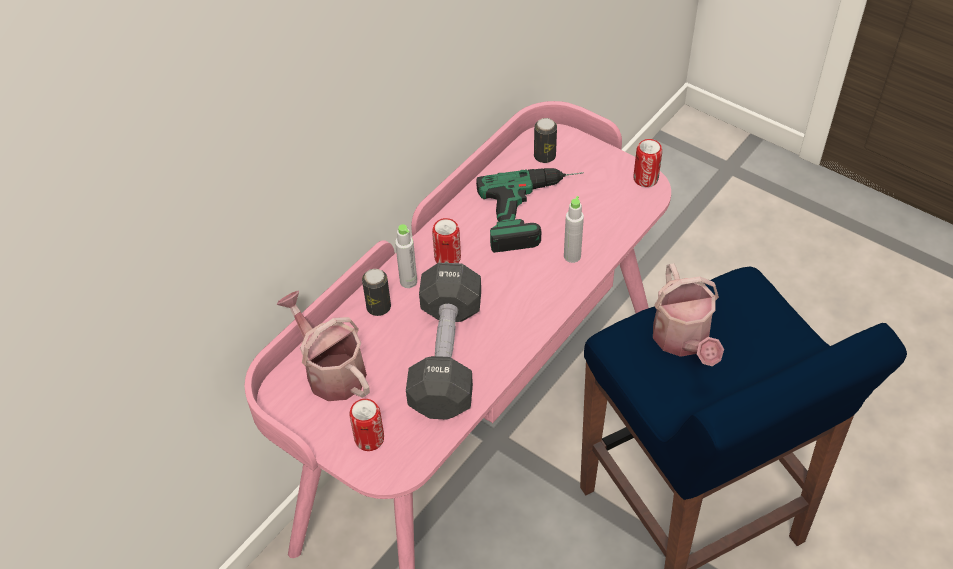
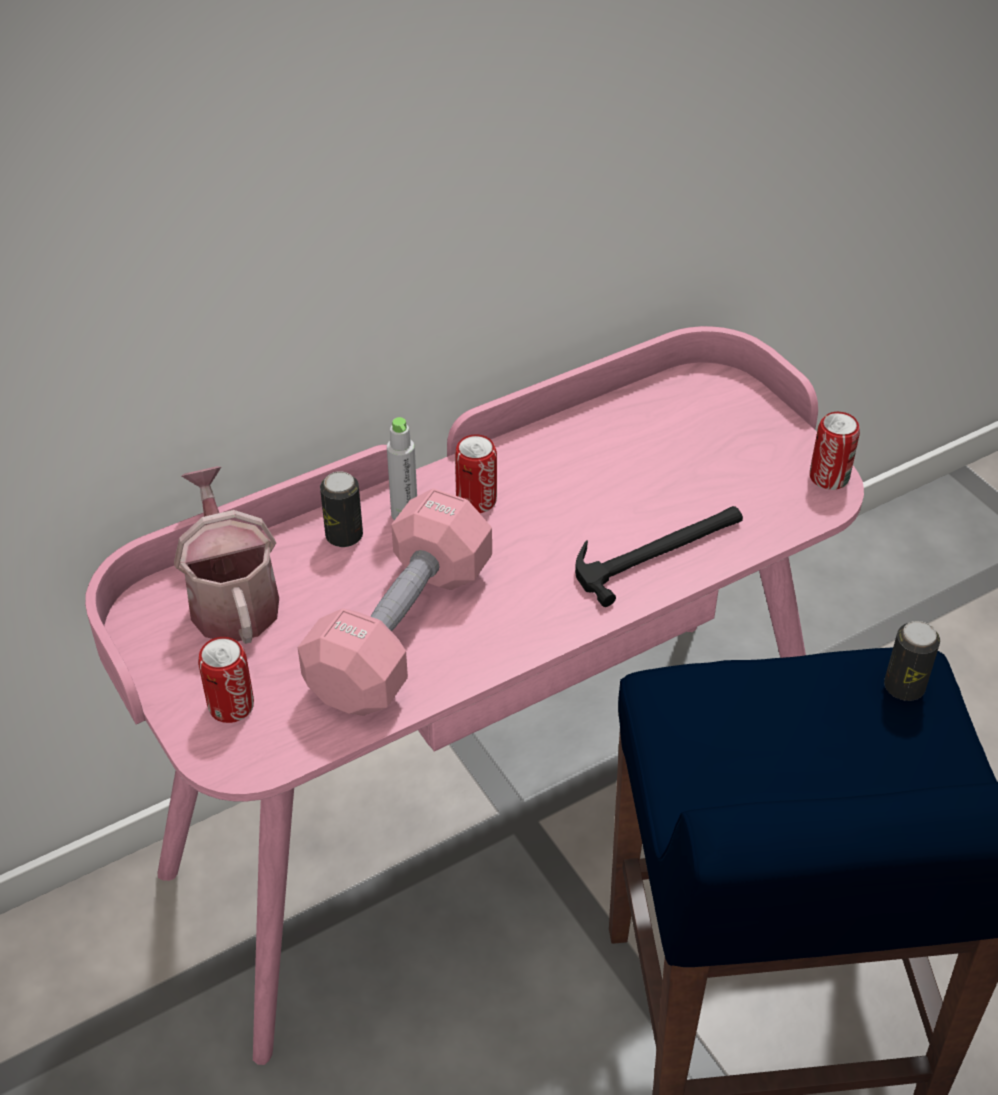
camera: 20 degrees right, 5 degrees down
black dumbbell [406,263,481,420] -> pink dumbbell [298,488,492,716]
power drill [476,168,584,253] -> none
can [534,118,557,163] -> can moved to [884,621,940,701]
grey bottle [564,196,584,263] -> hammer [575,506,743,607]
watering can [653,264,724,366] -> none

